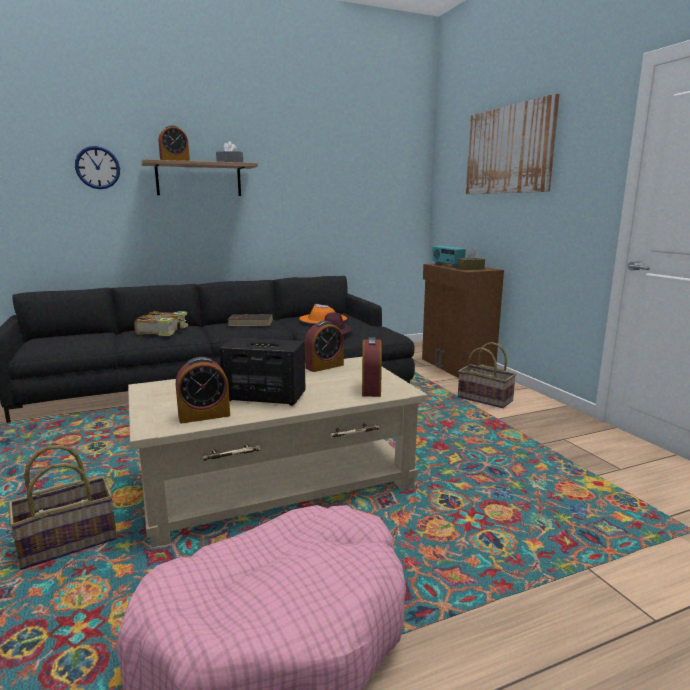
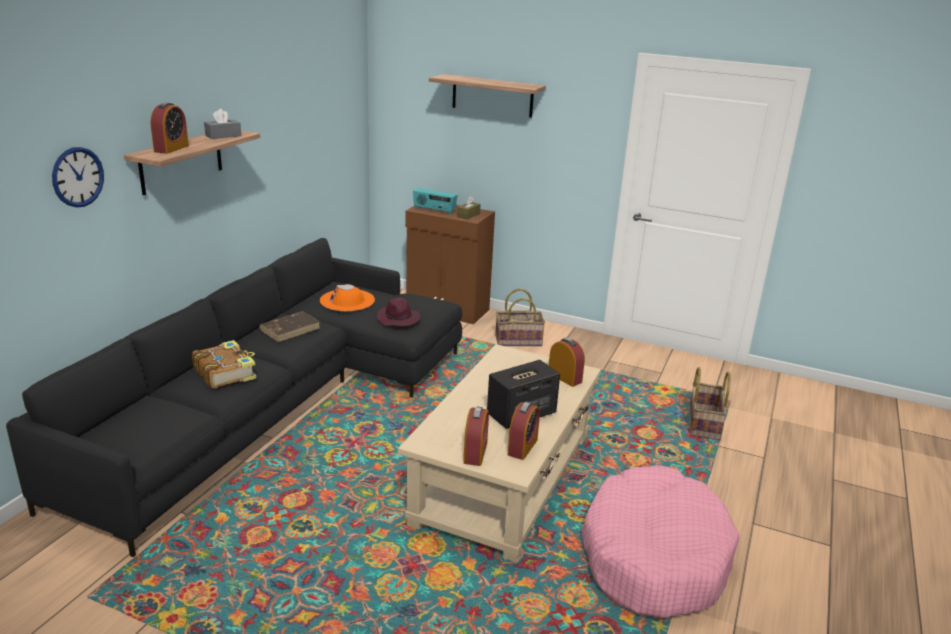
camera: 45 degrees left, 10 degrees up
basket [8,445,117,570] -> basket moved to [689,367,731,440]
alarm clock [305,321,344,372] -> alarm clock moved to [463,406,489,466]
picture [466,94,559,194] -> shelf [429,74,546,118]

